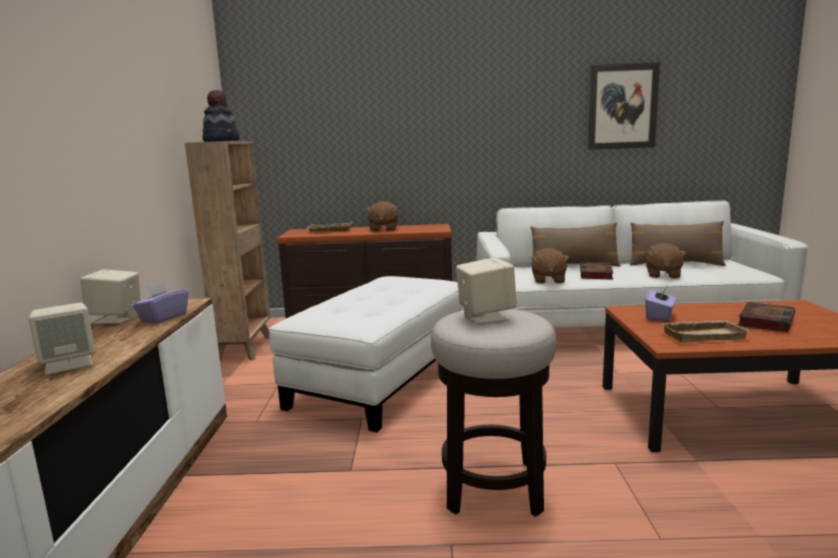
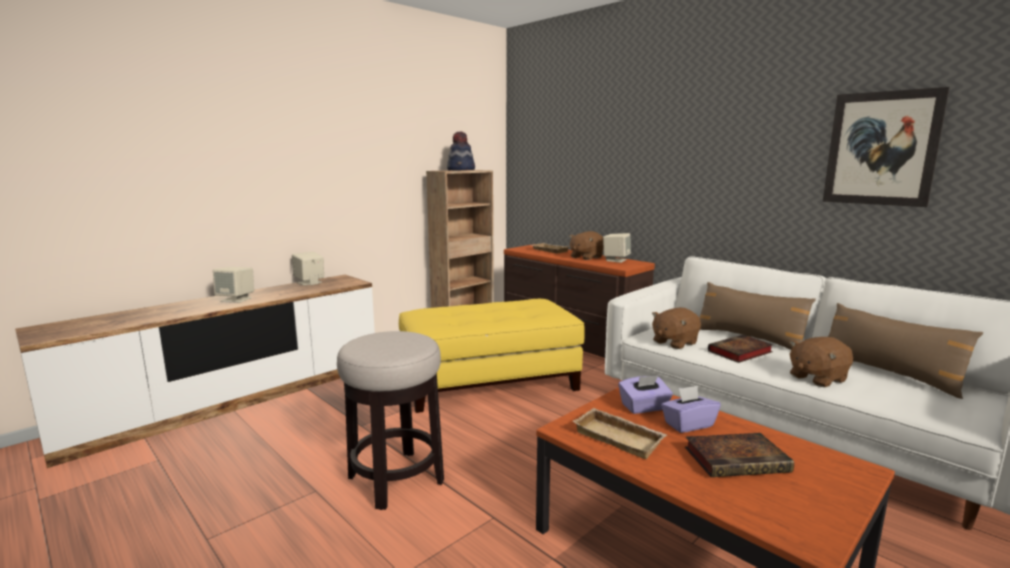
camera: 45 degrees right, 0 degrees up
purple tissue box [133,281,188,324] -> purple tissue box moved to [661,385,721,433]
white ottoman [269,276,464,432] -> yellow ottoman [399,299,585,413]
beige speaker [456,257,517,324] -> beige speaker moved to [603,233,631,263]

